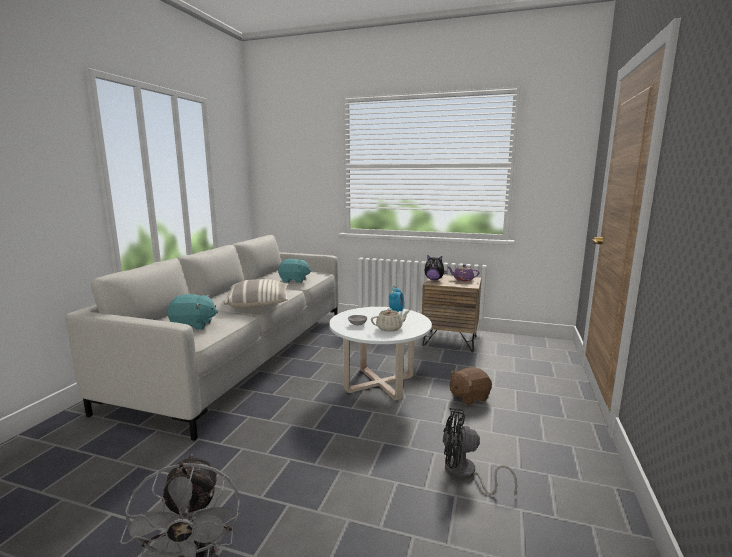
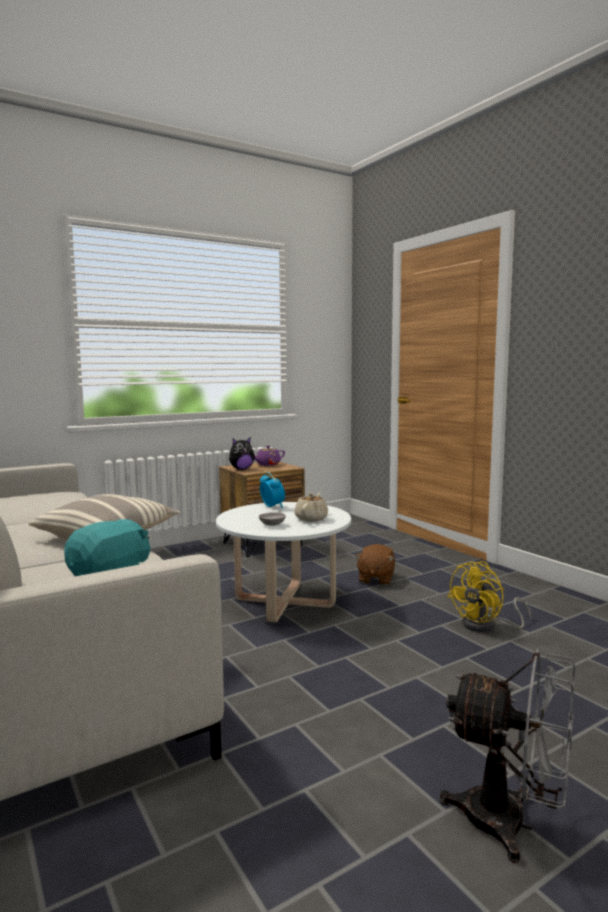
camera: 50 degrees left, 5 degrees down
turquoise plush toy [278,259,311,283] -> none
black fan [443,408,517,495] -> yellow fan [447,561,532,632]

